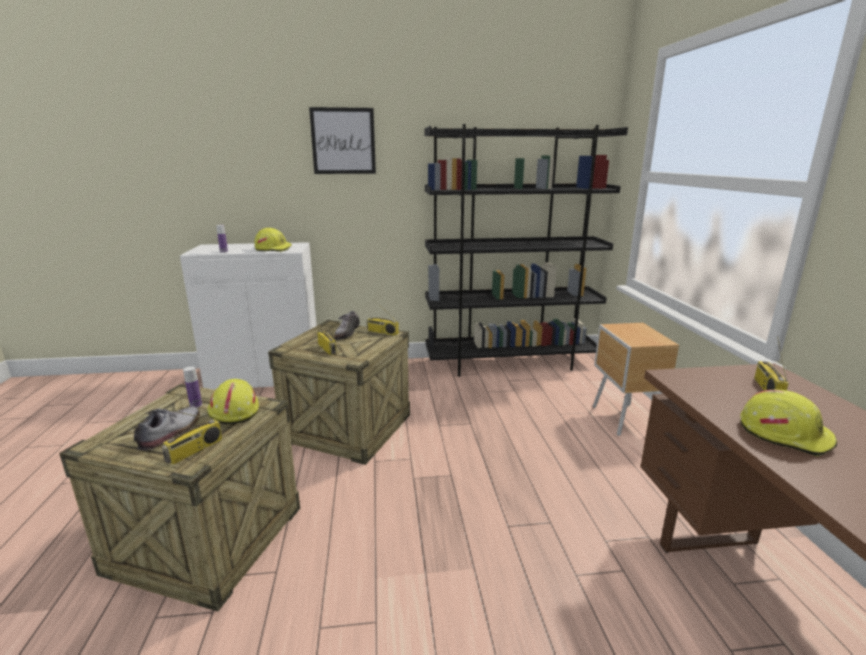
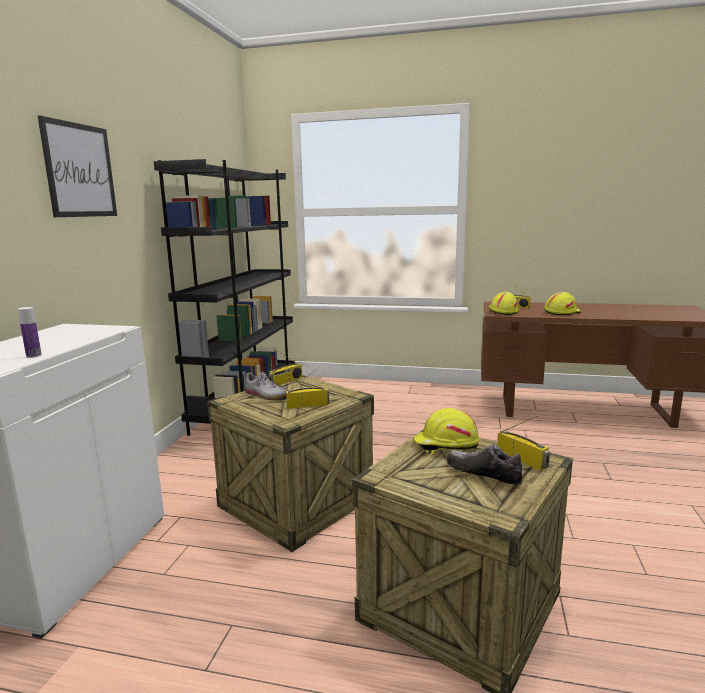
camera: 70 degrees left, 5 degrees down
bottle [183,366,202,408] -> none
yellow hard hat [254,228,292,252] -> yellow hard hat moved to [489,292,519,315]
brown nightstand [592,323,679,436] -> none

